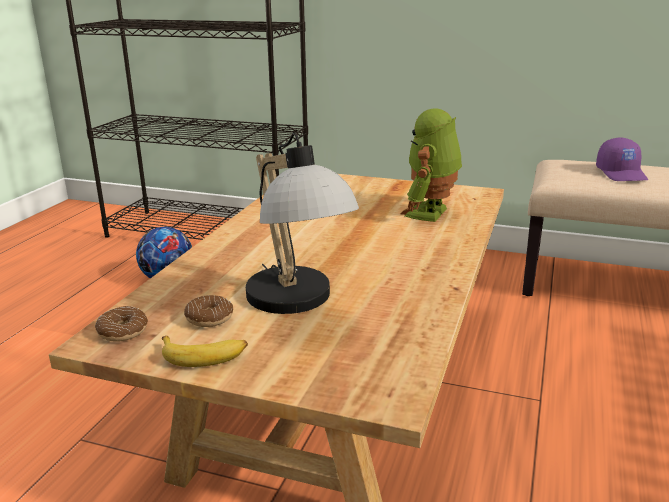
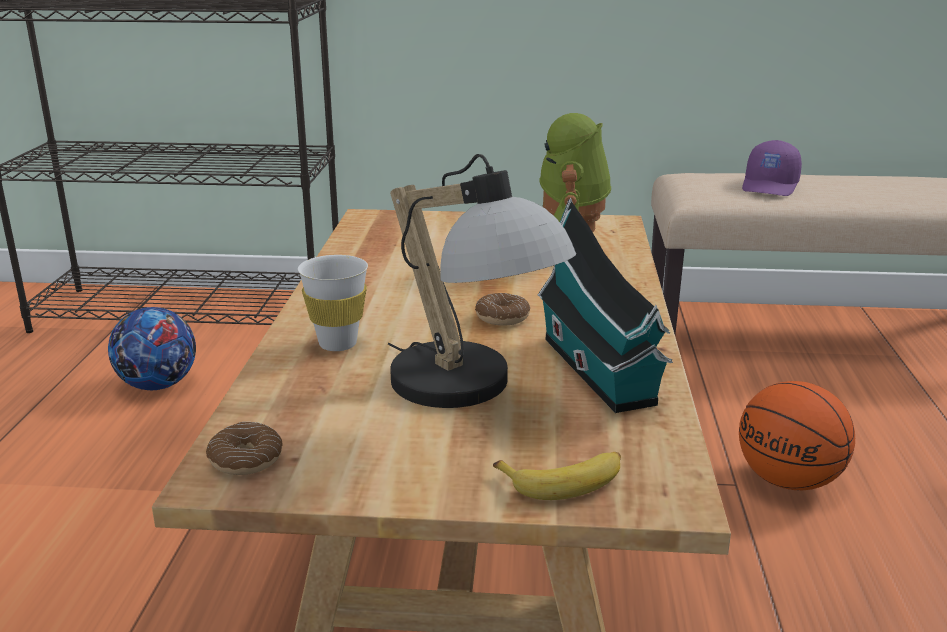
camera: 15 degrees left, 0 degrees up
banana [162,336,248,367] -> banana moved to [493,452,621,500]
donut [184,295,233,327] -> donut moved to [475,293,530,326]
purple cap [596,138,648,181] -> purple cap turned 45 degrees clockwise [742,140,802,196]
none -> white cup [298,255,368,351]
none -> toy house [538,198,673,413]
none -> basketball [739,381,855,490]

